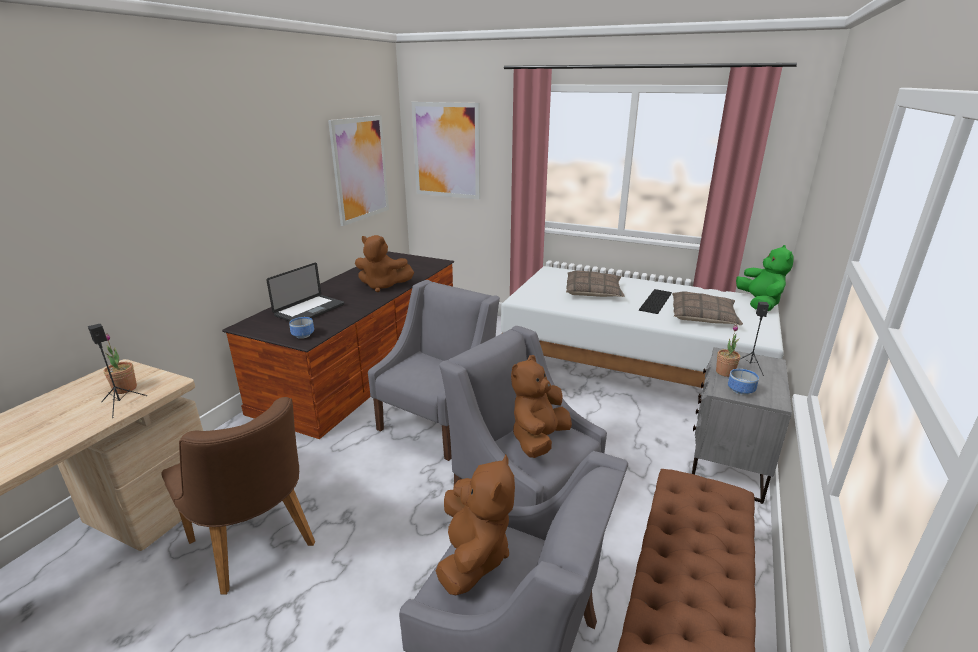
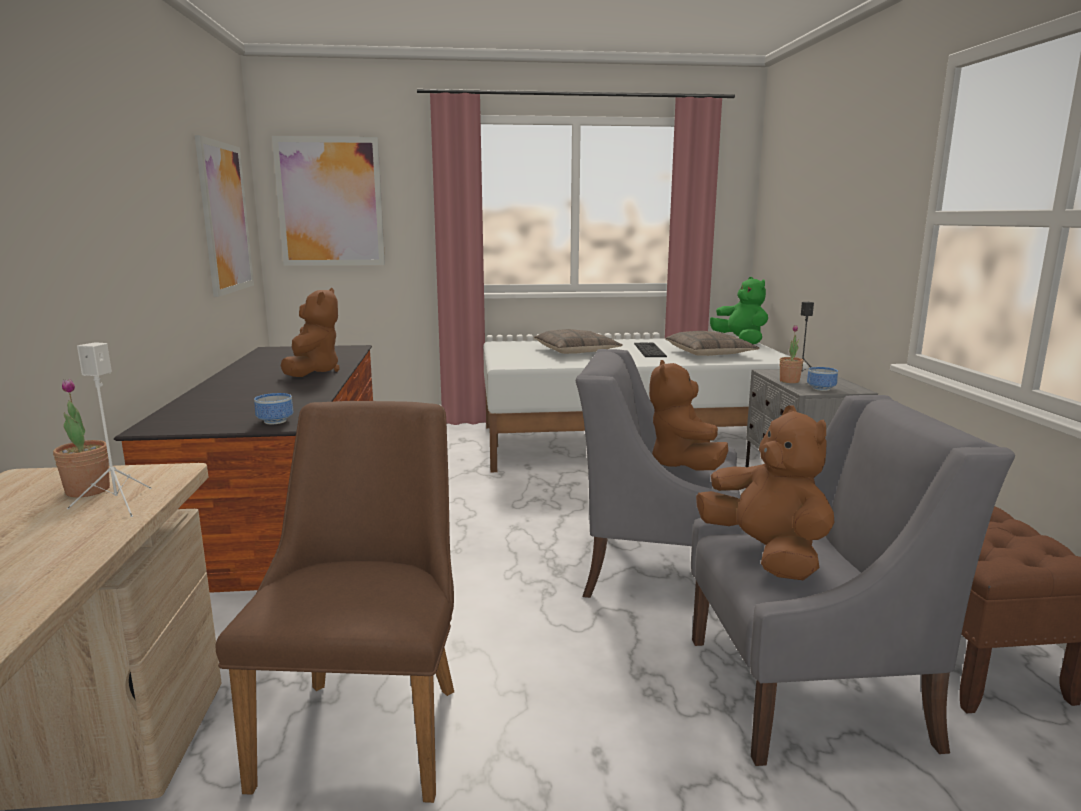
camera: 30 degrees left, 10 degrees down
black speaker [88,324,147,418] -> white speaker [67,342,152,517]
brown chair [161,397,315,595] -> brown chair turned 105 degrees counterclockwise [215,401,454,803]
laptop [266,263,344,322] -> none
brown plush toy [355,235,414,292] -> brown plush toy turned 75 degrees counterclockwise [281,288,340,377]
grey armchair [368,280,500,461] -> none

